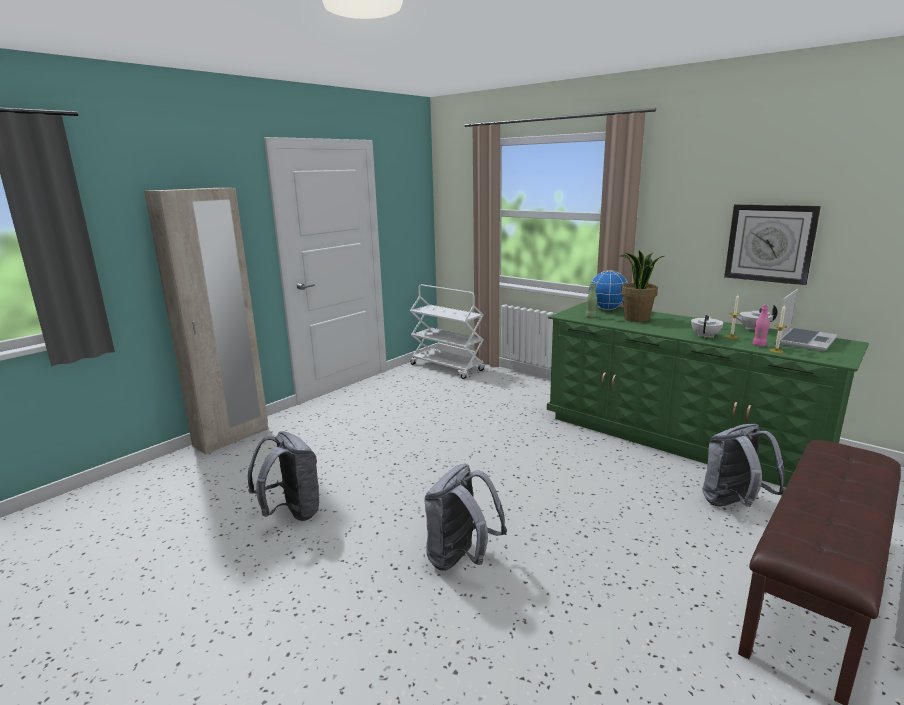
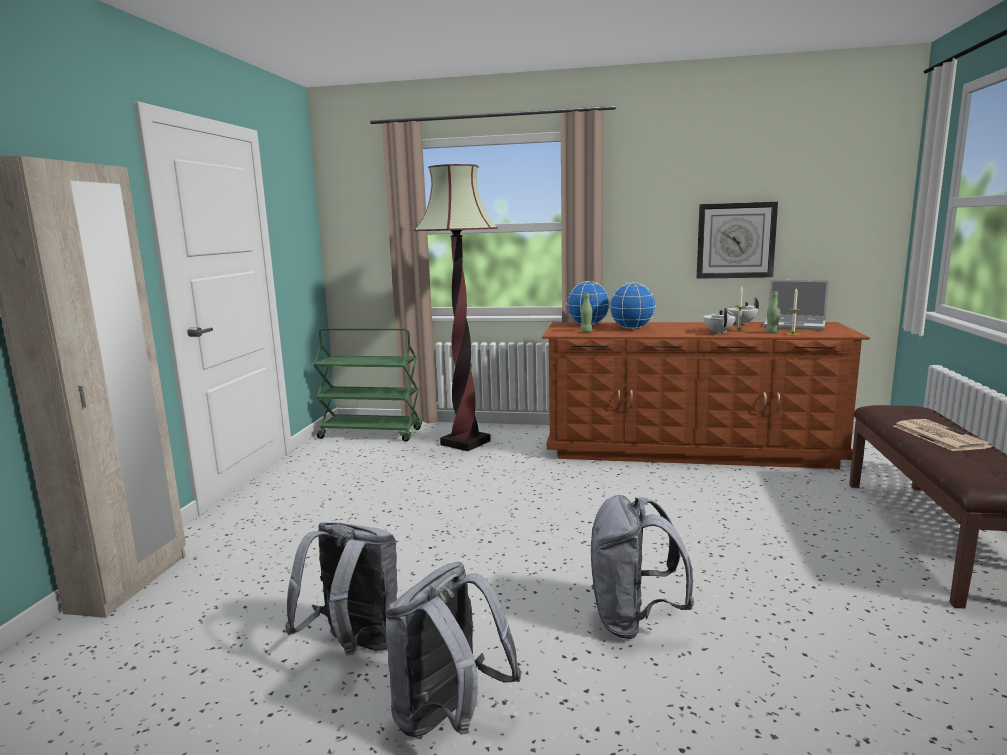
camera: 30 degrees left, 5 degrees down
white cart [410,284,485,379] -> green cart [313,328,422,442]
green dresser [547,302,869,487] -> brown dresser [542,322,870,469]
potted plant [618,250,664,322] -> globe [609,283,656,329]
grey backpack [703,424,785,507] -> grey backpack moved to [385,562,522,737]
pink bottle [753,305,769,346] -> green bottle [766,292,780,333]
laptop [775,289,838,351] -> laptop turned 105 degrees clockwise [763,280,829,330]
none -> floor lamp [413,164,498,451]
none -> newspaper [893,419,993,451]

